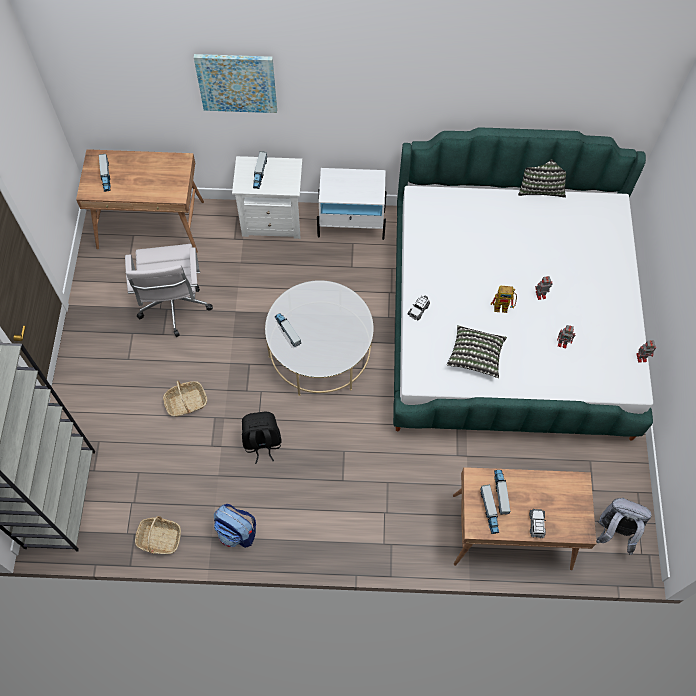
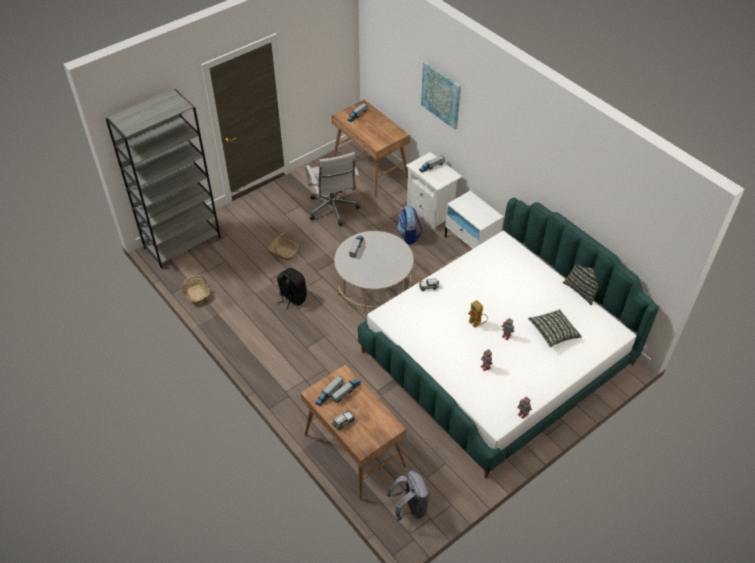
camera: 50 degrees right, 15 degrees down
white office chair [125,244,213,337] -> white office chair turned 60 degrees counterclockwise [305,152,360,226]
backpack [214,504,256,548] -> backpack moved to [397,205,422,245]
pillow [447,325,507,378] -> pillow moved to [528,309,582,347]

